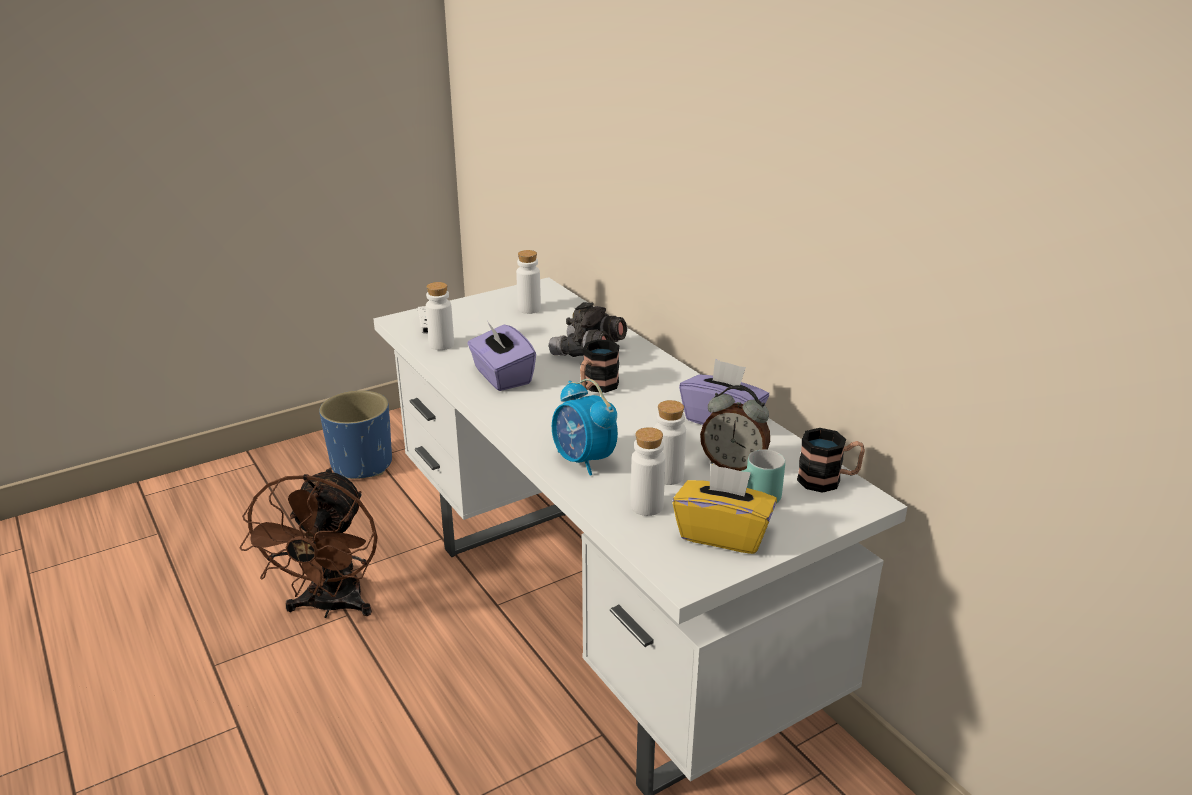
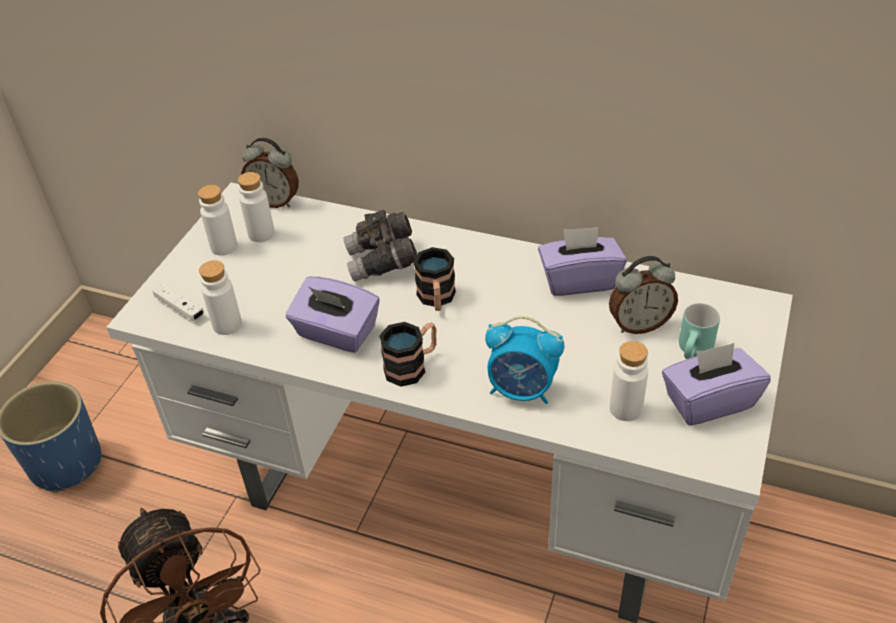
camera: 35 degrees left, 15 degrees up
white bottle [654,400,686,485] -> white bottle moved to [198,185,237,256]
yellow tissue box [672,464,777,554] -> purple tissue box [662,343,771,426]
mug [797,428,865,493] -> mug moved to [379,322,437,387]
none -> alarm clock [241,138,299,208]

